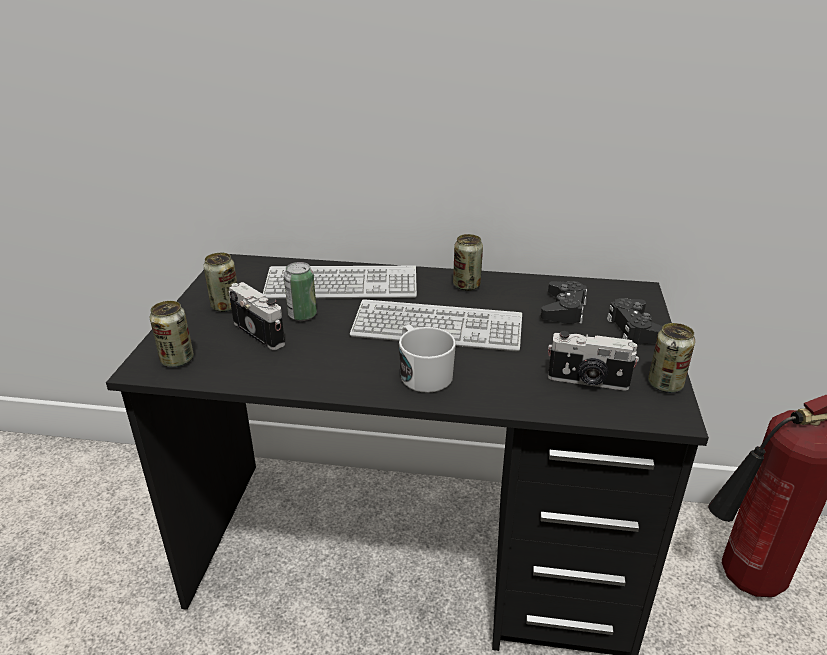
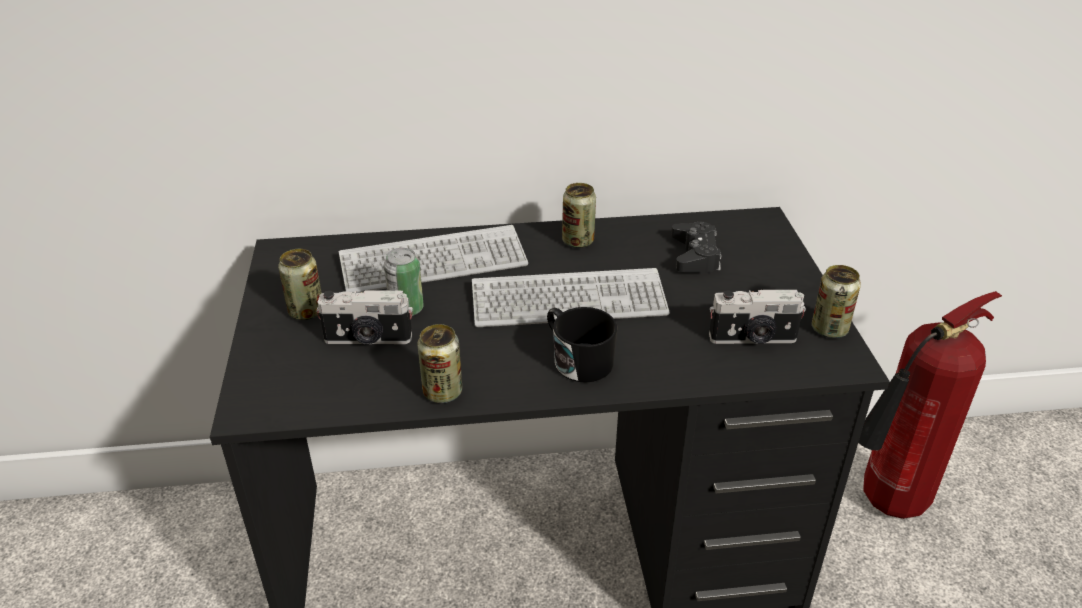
camera: 15 degrees left, 5 degrees up
can [150,301,194,367] -> can moved to [417,324,462,403]
camera [229,282,285,350] -> camera turned 150 degrees clockwise [316,290,413,344]
white mug [399,325,456,393] -> black mug [547,307,618,382]
black game controller [607,298,663,345] -> none

